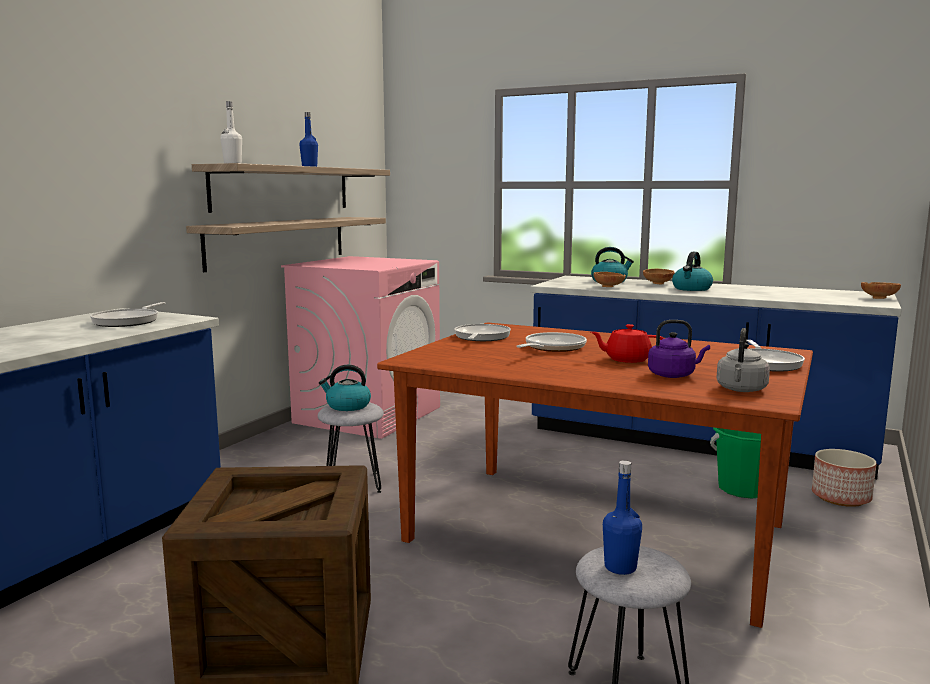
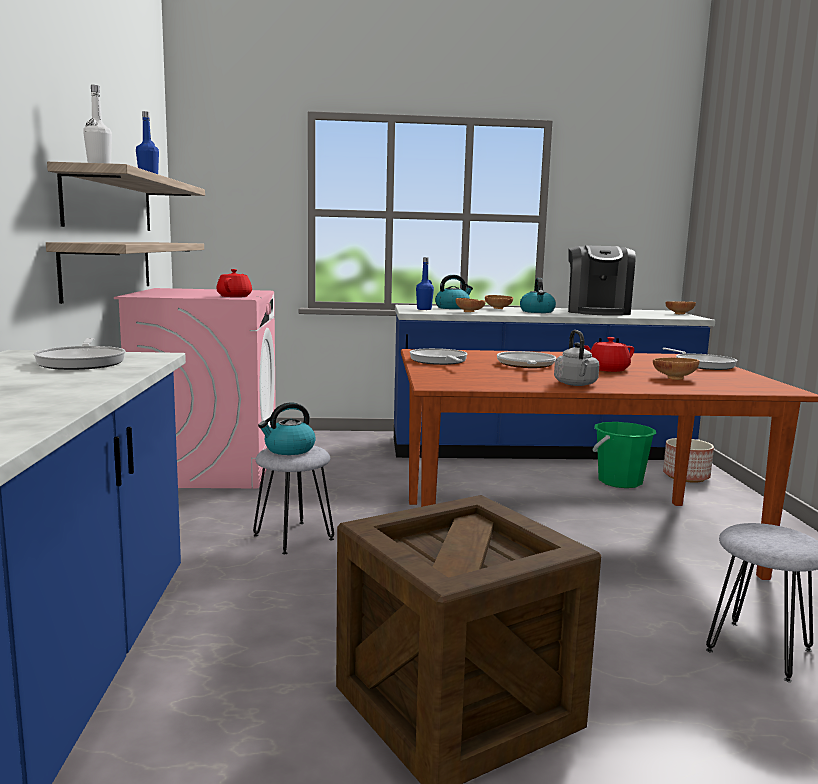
camera: 30 degrees left, 0 degrees up
blue bottle [603,460,642,575] -> blue bottle moved to [416,257,434,310]
purple kettle [648,320,710,378] -> brown bowl [653,357,699,380]
grey kettle [716,328,770,392] -> grey kettle moved to [554,330,599,386]
none -> red teapot [216,269,252,297]
none -> coffee machine [568,245,636,316]

